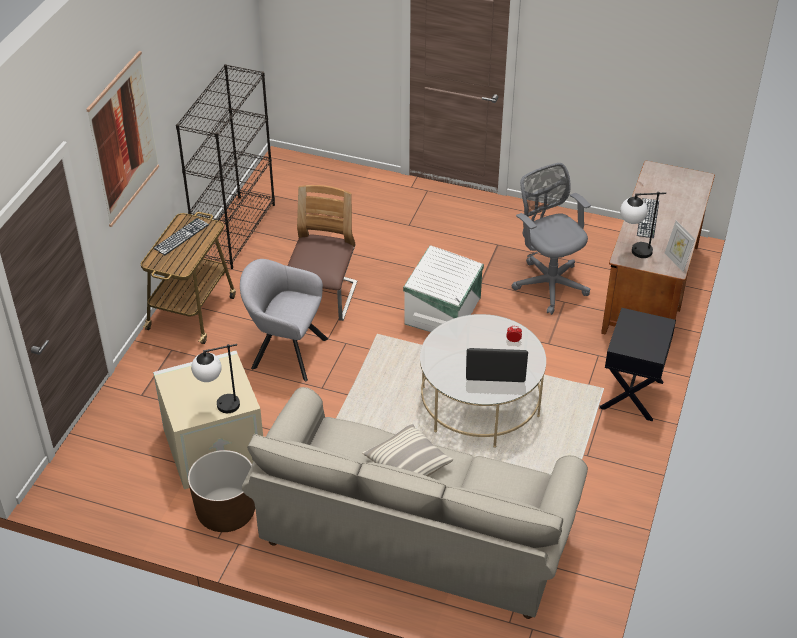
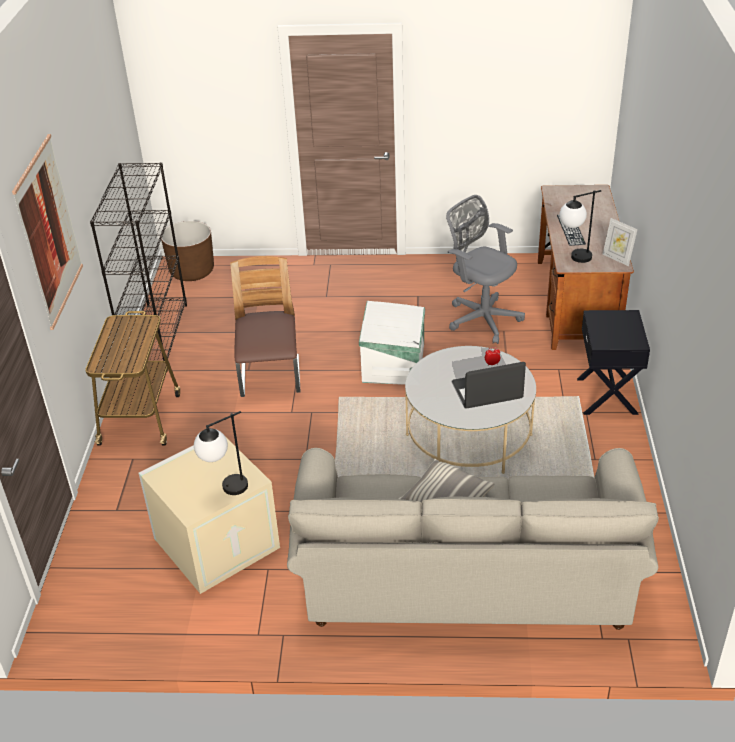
camera: 15 degrees left, 5 degrees down
keyboard [153,218,209,255] -> none
brown planter [188,450,255,532] -> brown planter moved to [161,221,214,281]
grey armchair [240,259,328,381] -> none

